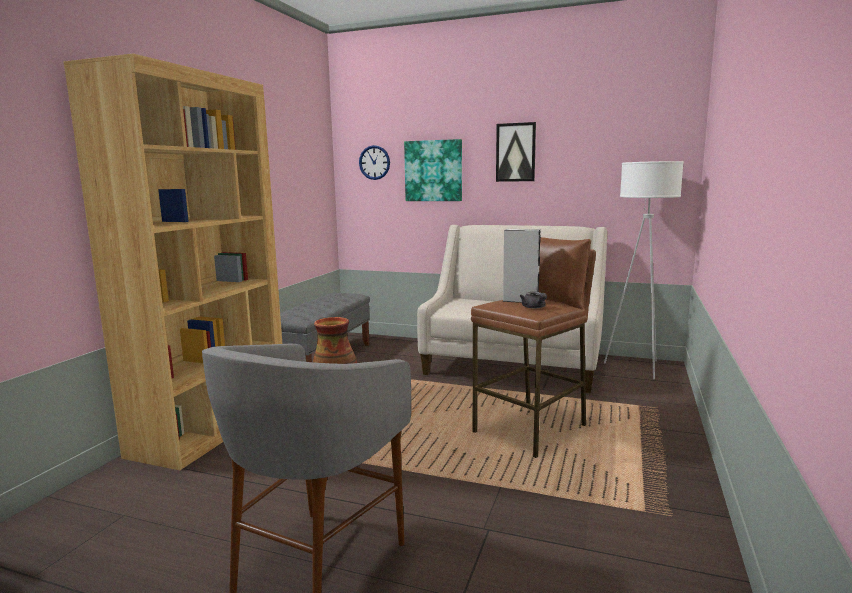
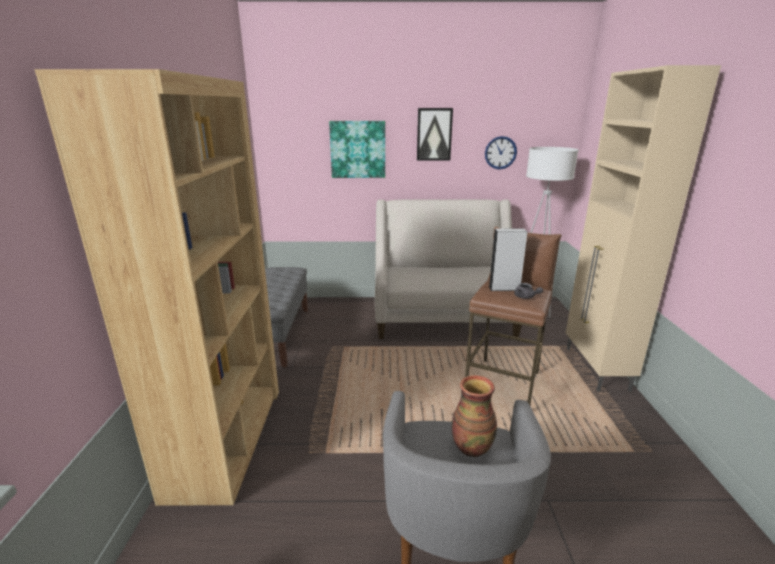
camera: 20 degrees left, 10 degrees up
wall clock [359,145,390,180] -> wall clock moved to [485,136,517,169]
none -> beige cabinet [566,65,721,391]

